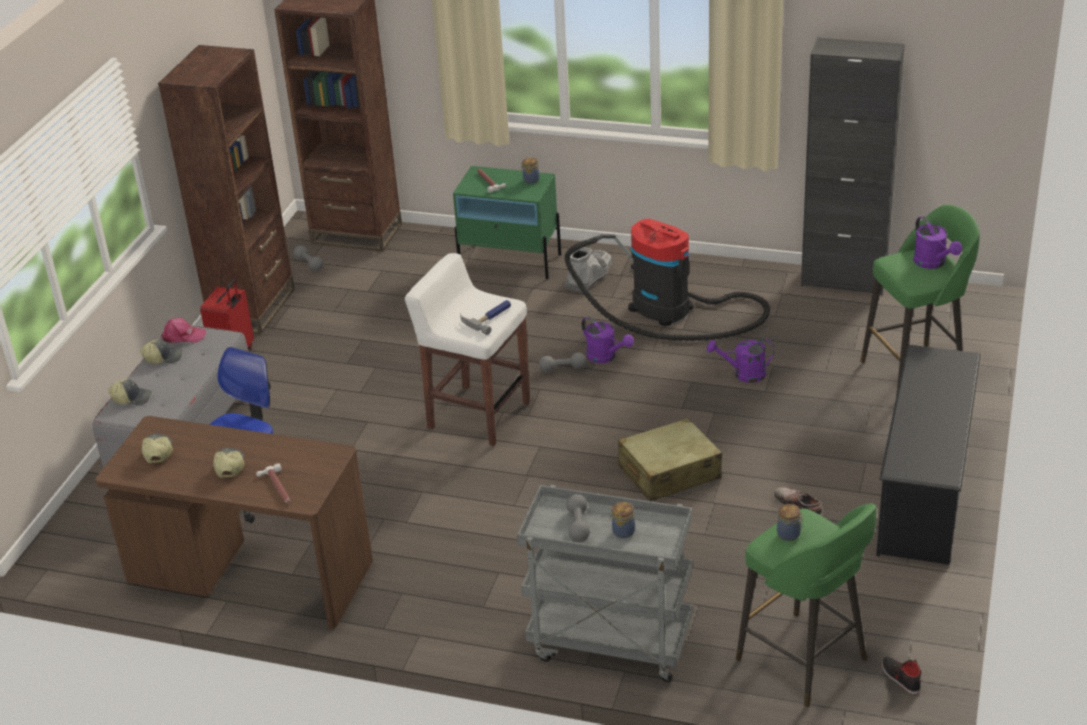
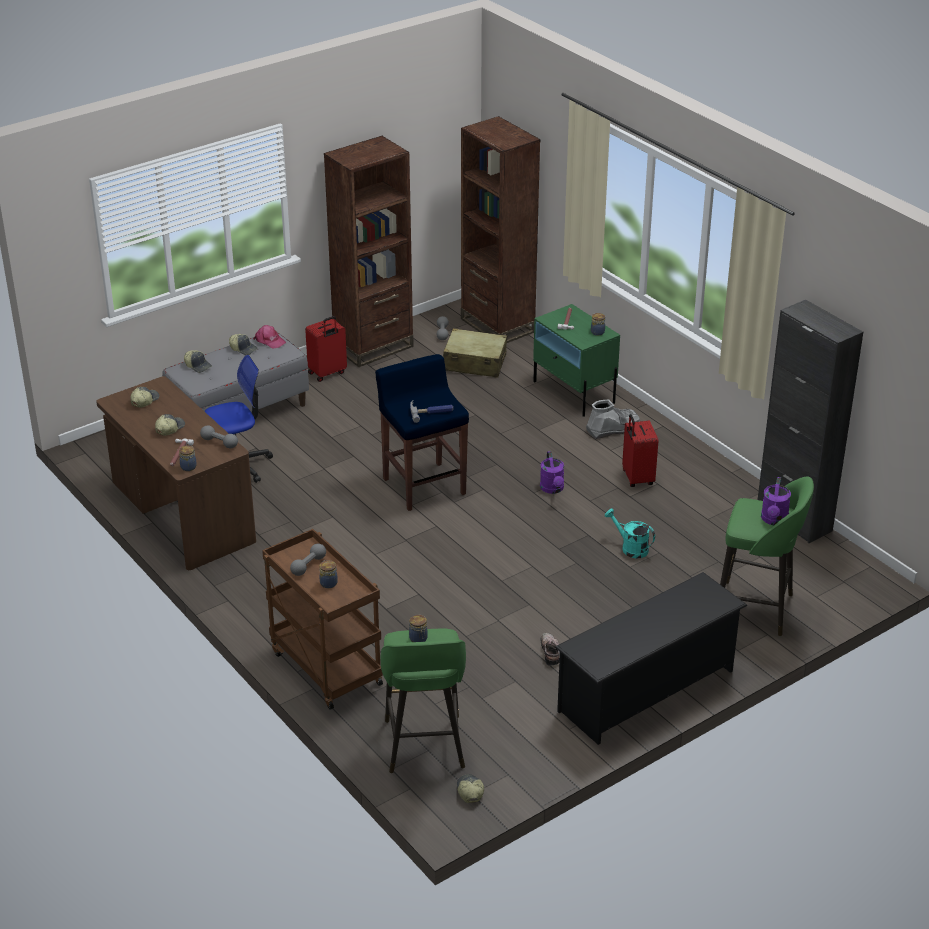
camera: 35 degrees right, 0 degrees up
white stool [405,253,530,446] -> blue stool [375,354,469,511]
grey cart [517,485,693,682] -> brown cart [262,529,383,710]
grey dumbbell [539,352,586,372] -> grey dumbbell moved to [200,425,238,448]
vacuum cleaner [565,219,770,341] -> red suitcase [622,414,658,487]
beige suitcase [618,418,722,501] -> beige suitcase moved to [443,328,507,378]
purple watering can [707,339,775,383] -> turquoise watering can [604,509,655,558]
black shoe [882,657,921,694] -> cap [457,774,484,803]
none -> jar [179,445,197,471]

